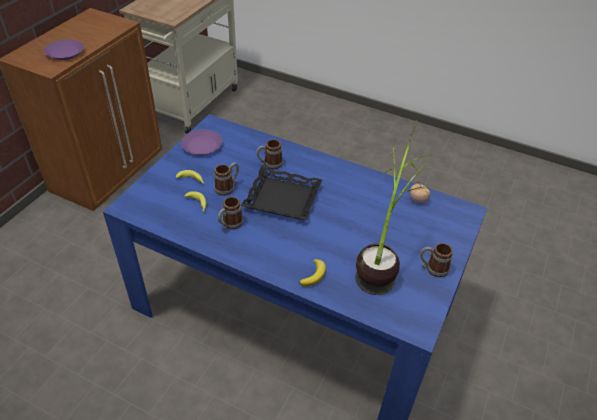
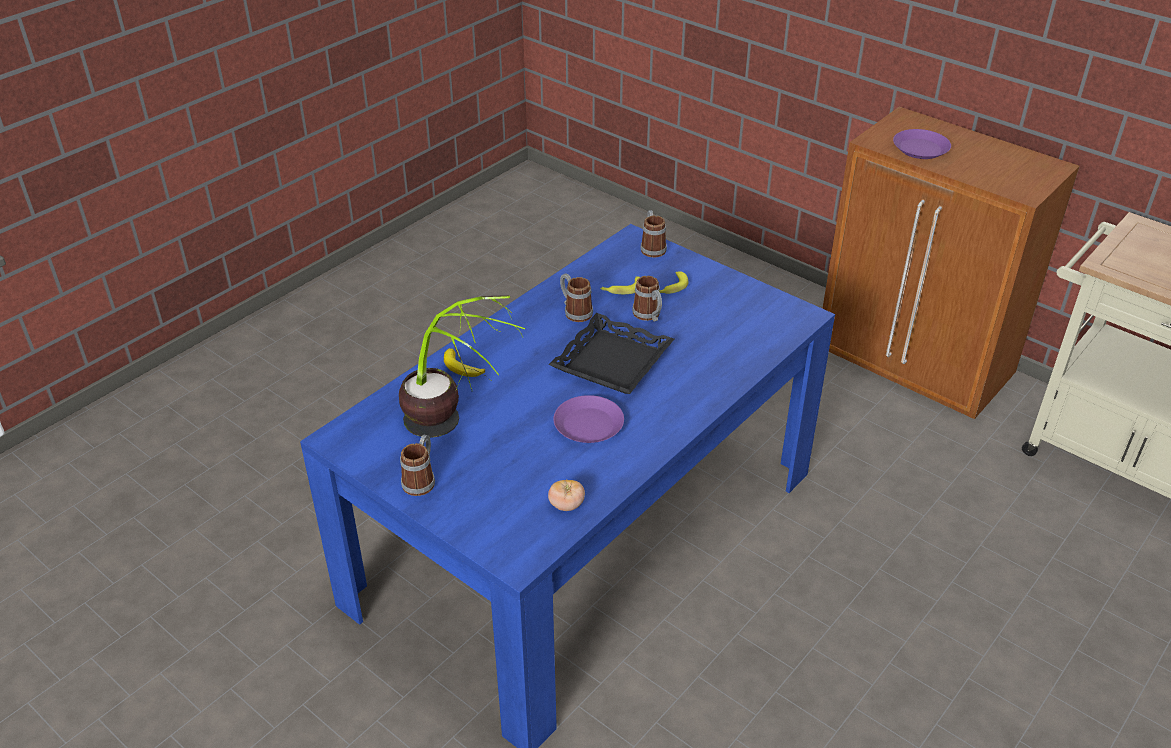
camera: 105 degrees right, 5 degrees down
purple plate [181,130,222,155] -> purple plate moved to [553,395,624,443]
mug [256,139,283,169] -> mug moved to [641,210,667,257]

